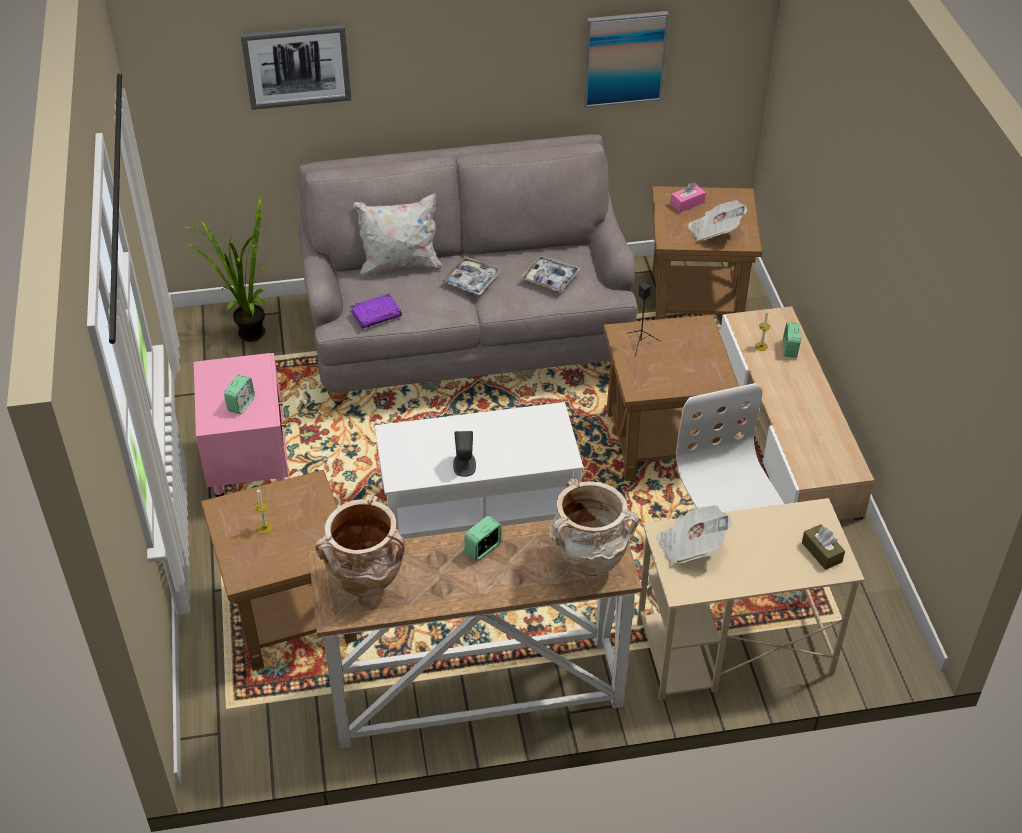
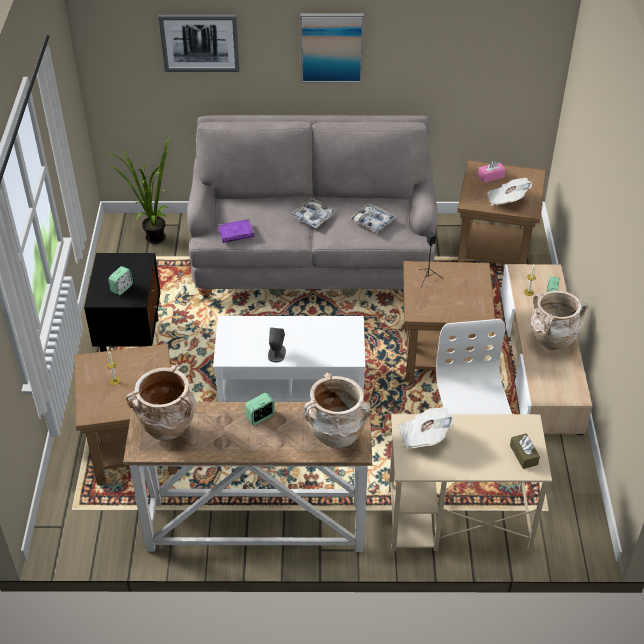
camera: 10 degrees right, 0 degrees up
pink nightstand [194,353,288,497] -> black nightstand [84,253,161,352]
white pillow [353,193,442,277] -> none
picture [584,11,668,108] -> picture moved to [300,13,364,83]
none -> beige vase [531,290,588,350]

